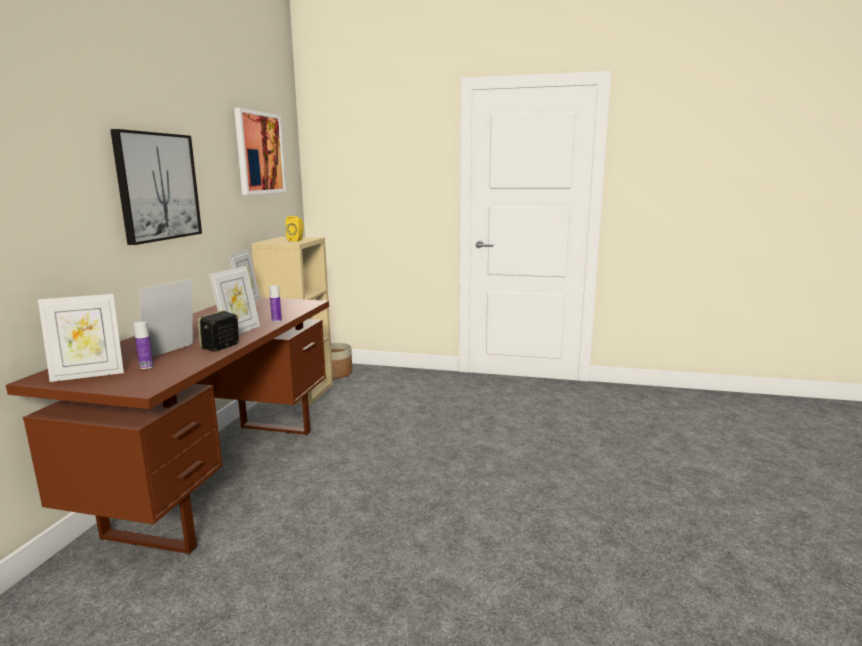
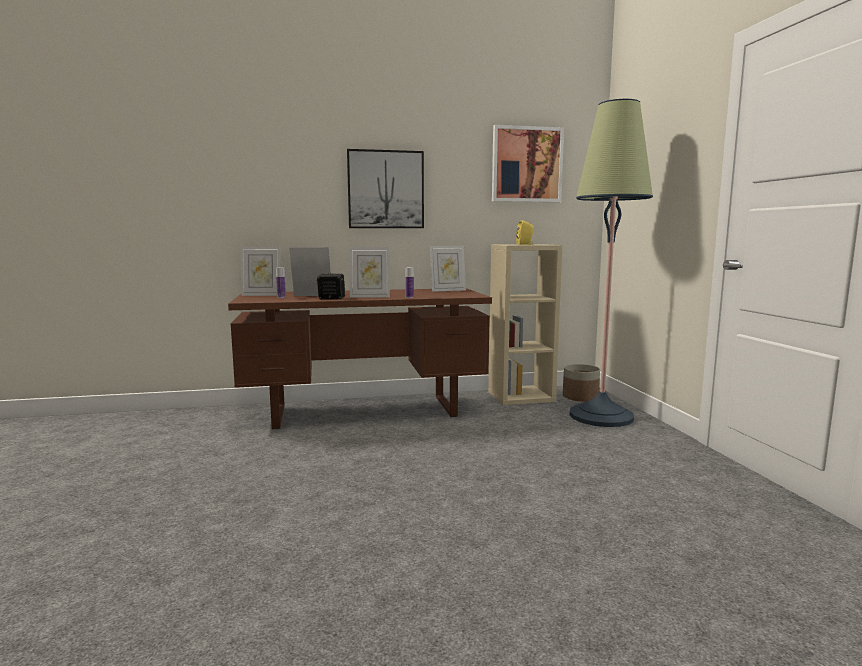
camera: 65 degrees right, 5 degrees down
picture frame [38,294,124,382] -> picture frame turned 45 degrees counterclockwise [241,247,280,296]
none -> floor lamp [570,99,653,427]

